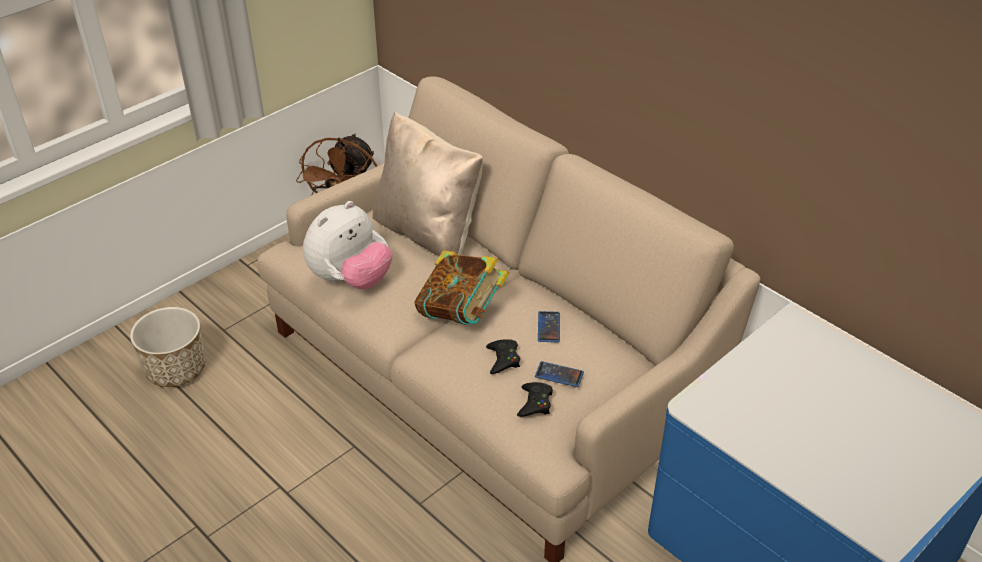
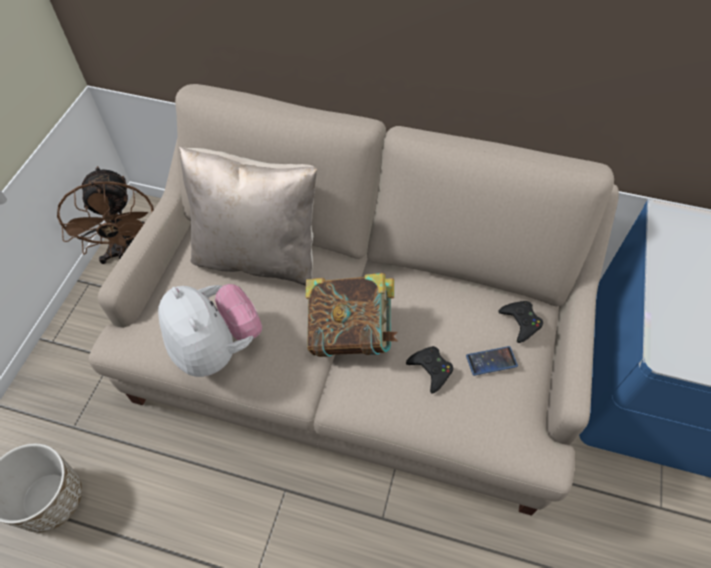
camera: 30 degrees left, 15 degrees up
plush toy [303,201,392,289] -> plush toy turned 45 degrees counterclockwise [158,284,262,377]
black game controller [517,382,553,417] -> black game controller moved to [498,301,543,343]
phone [538,311,560,343] -> none

